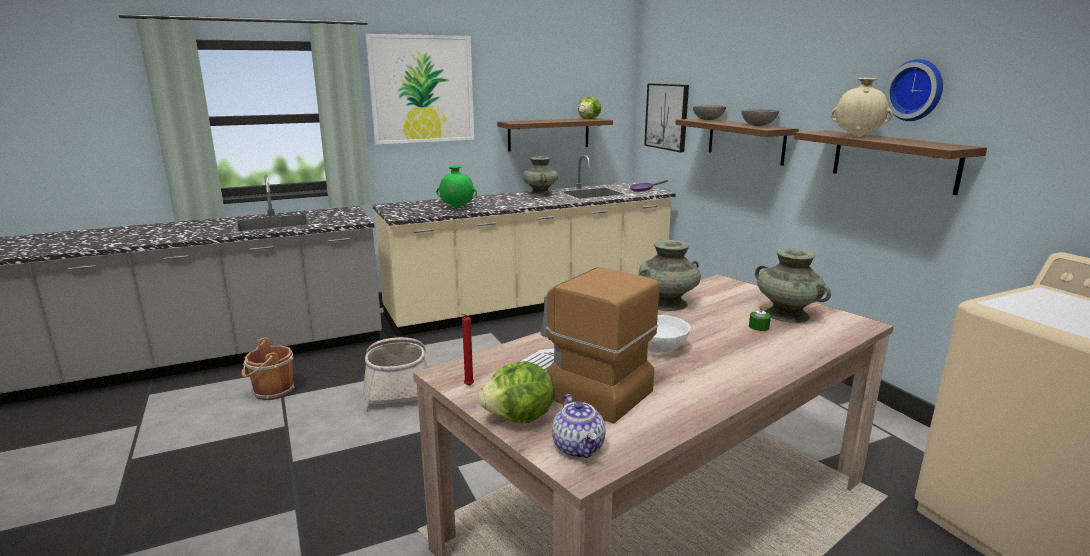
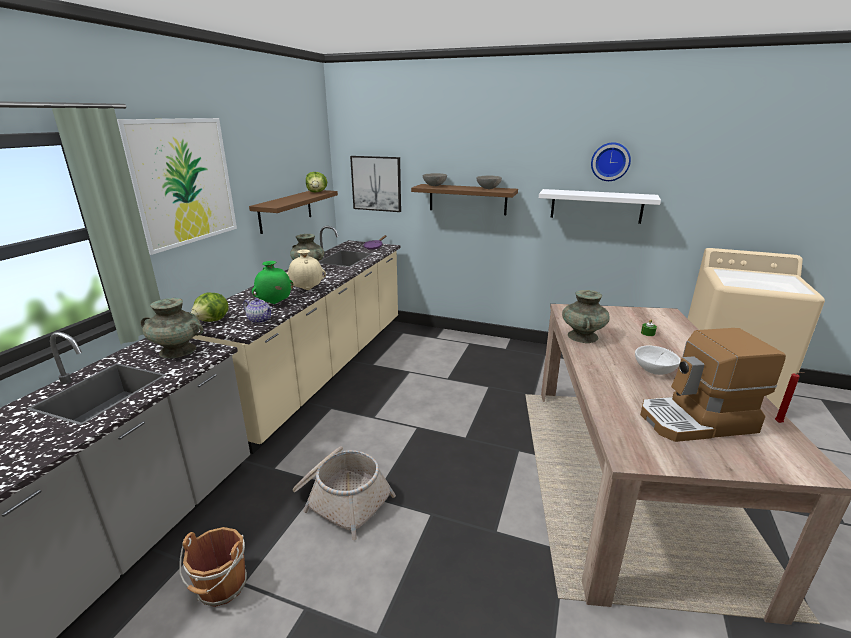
camera: 45 degrees left, 5 degrees up
red candle [461,313,474,386] -> red candle moved to [775,372,805,423]
lettuce [478,361,554,423] -> lettuce moved to [191,293,229,322]
teapot [552,394,606,458] -> teapot moved to [243,298,272,324]
turquoise vase [755,249,831,323] -> turquoise vase moved to [141,298,204,358]
brown shelf [794,130,987,195] -> white shelf [539,189,661,224]
beige vase [831,78,893,137] -> beige vase moved to [287,249,326,290]

